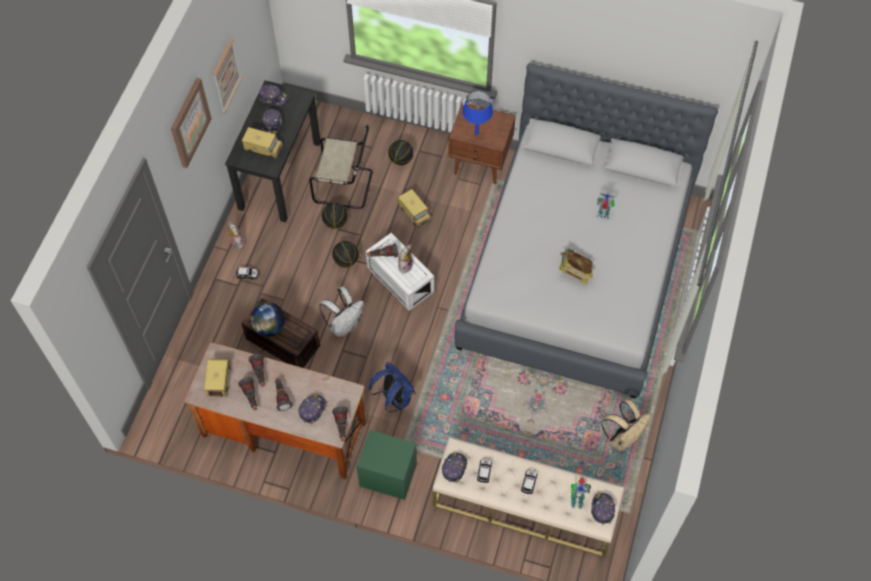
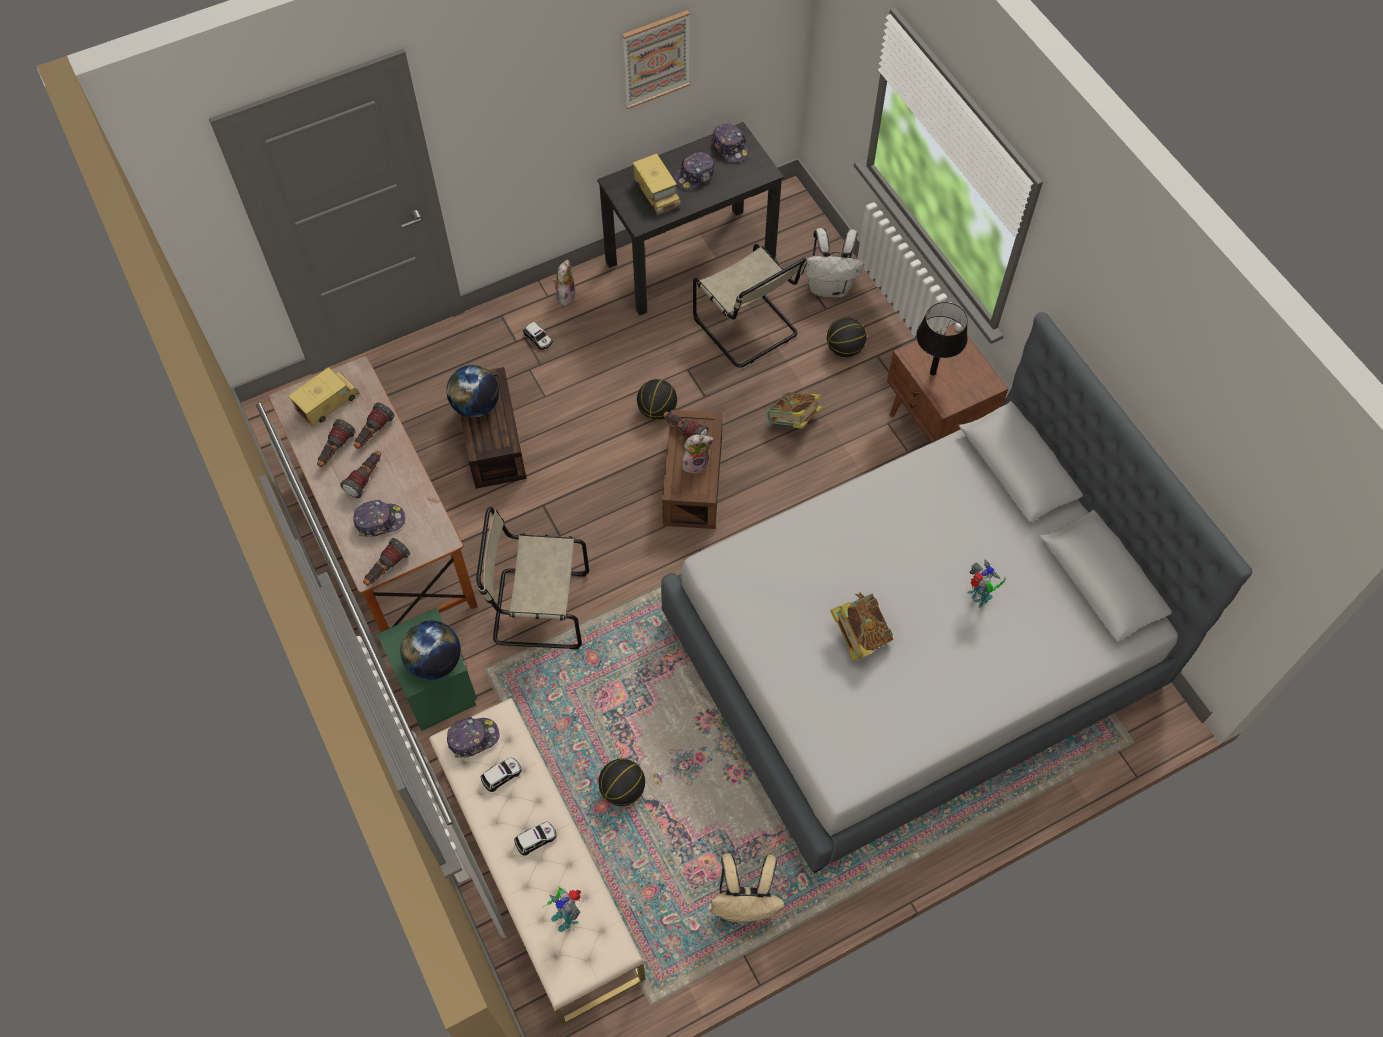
camera: 45 degrees right, 0 degrees up
picture [171,78,211,168] -> none
white backpack [319,287,364,337] -> white backpack moved to [805,228,864,297]
basketball [322,203,348,229] -> basketball moved to [598,759,645,806]
white storage box [366,233,434,311] -> brown storage box [662,410,723,529]
blue backpack [368,362,416,412] -> beige chair [476,507,589,649]
toy truck [398,189,431,228] -> book [767,392,822,429]
blue table lamp [462,91,493,136] -> black table lamp [916,302,968,376]
cap [591,493,615,524] -> none
none -> globe [400,621,461,680]

